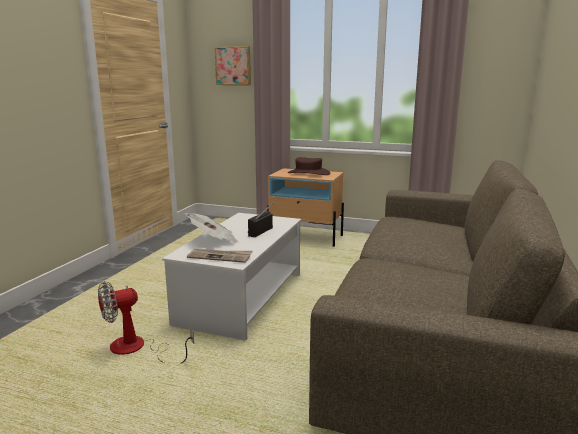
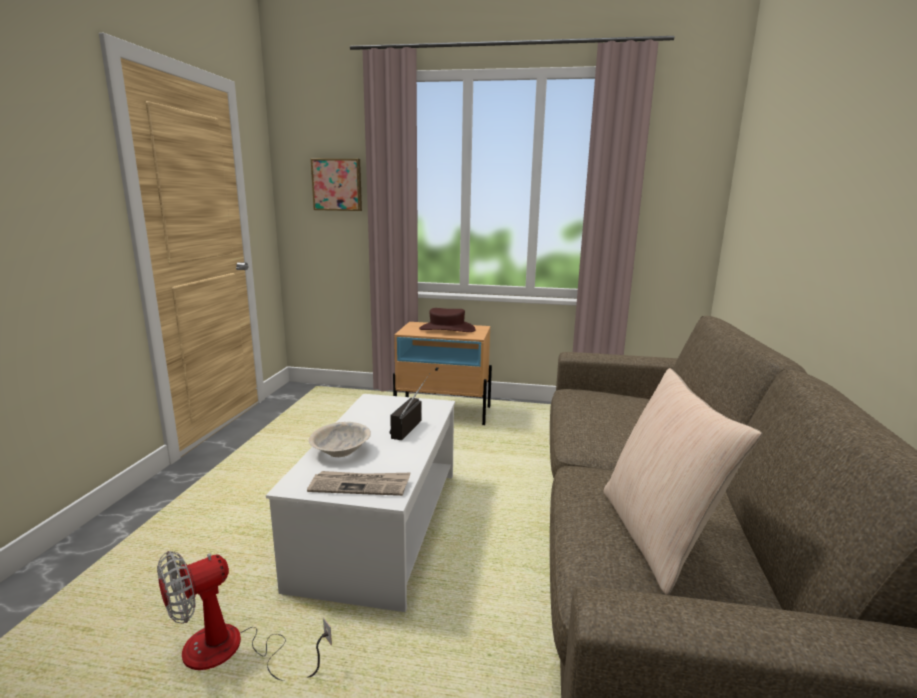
camera: 10 degrees left, 0 degrees up
newspaper [185,213,239,243] -> beige bowl [309,422,371,457]
none -> beige pillow [604,368,762,595]

